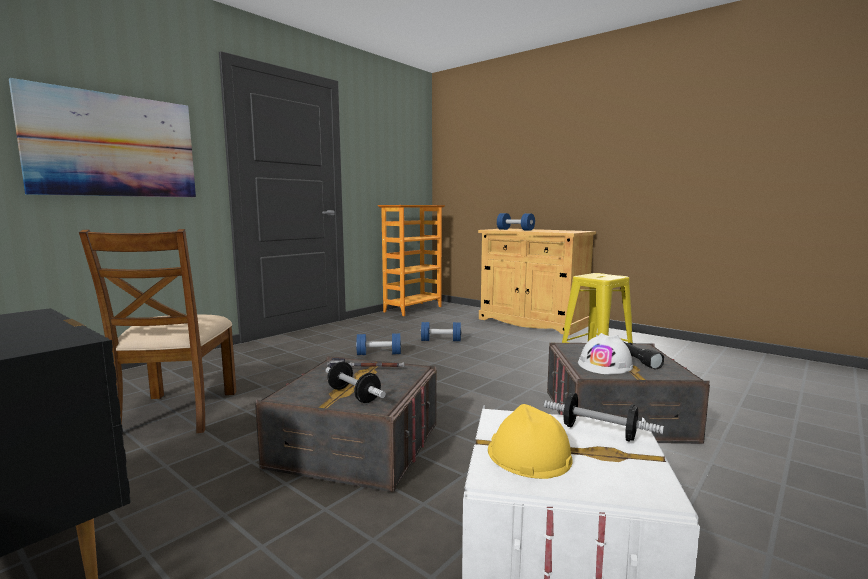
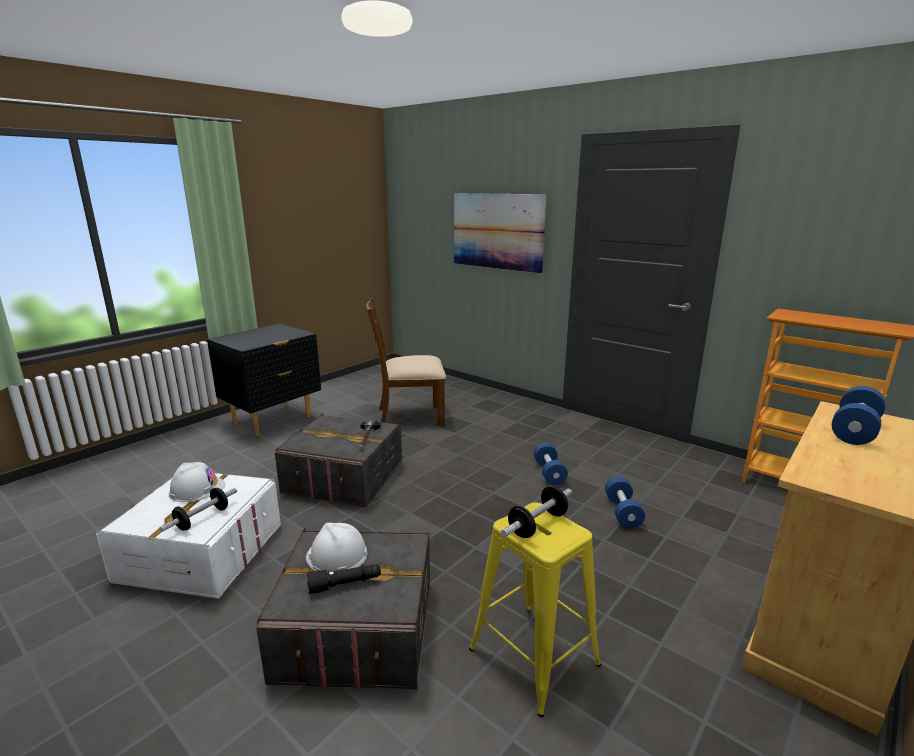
camera: 90 degrees right, 10 degrees up
dumbbell [325,362,386,403] -> dumbbell moved to [501,486,572,538]
yellow hard hat [488,404,573,479] -> white hard hat [169,462,225,502]

